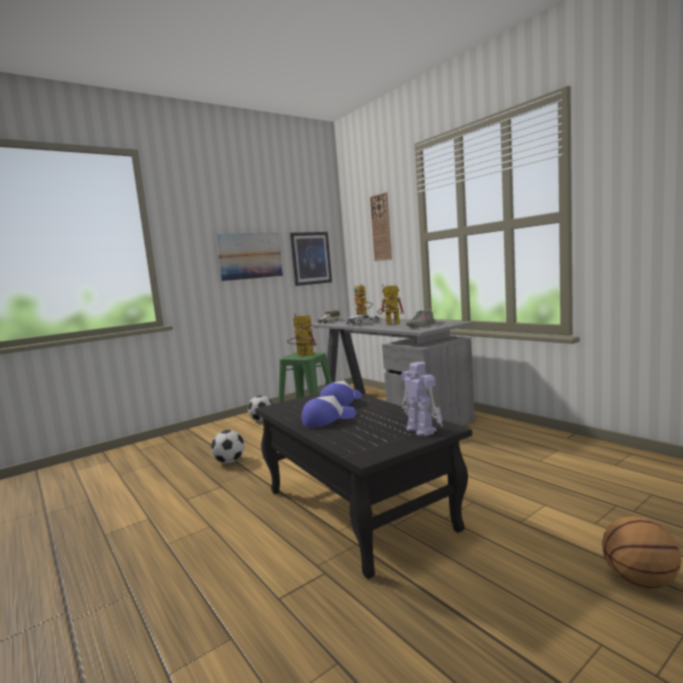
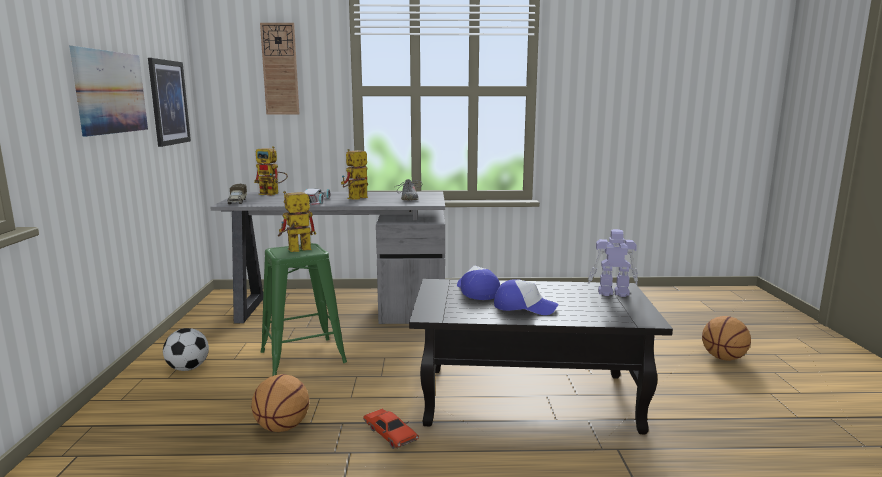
camera: 55 degrees left, 5 degrees up
football [211,430,244,463] -> basketball [251,374,309,432]
cap [301,395,356,427] -> cap turned 105 degrees clockwise [494,279,558,315]
none -> red toy car [363,409,419,449]

